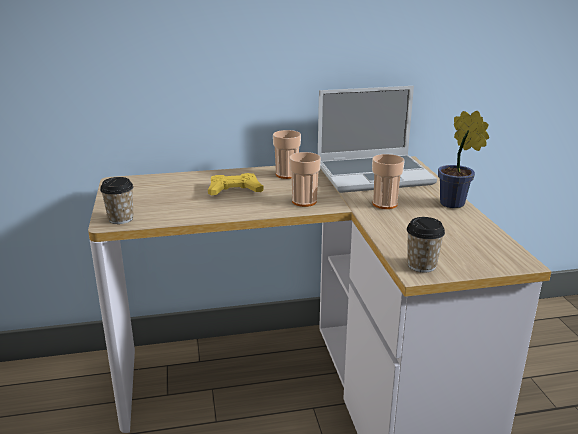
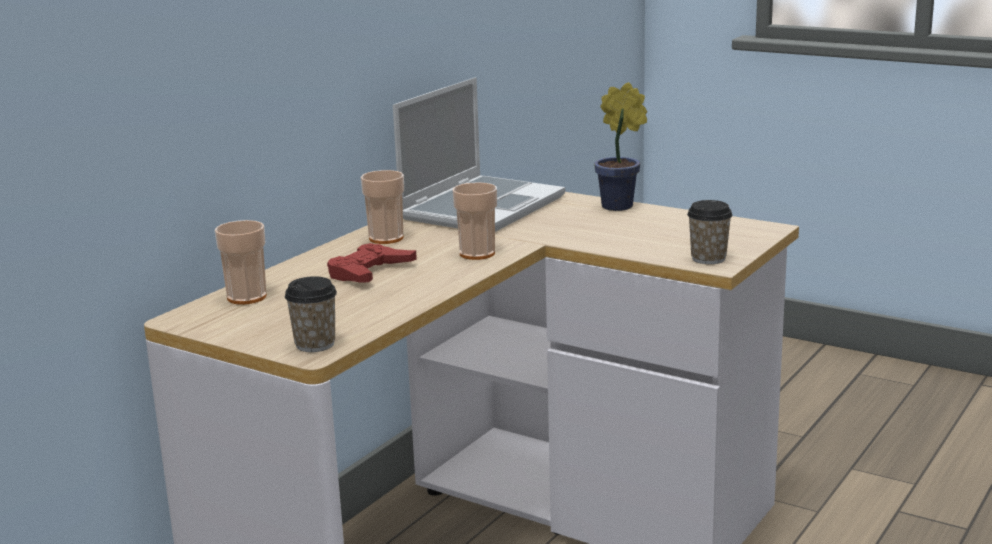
camera: 45 degrees left, 5 degrees down
yellow game controller [208,173,264,196] -> red game controller [327,243,417,282]
cup [372,154,405,209] -> cup moved to [215,220,267,305]

